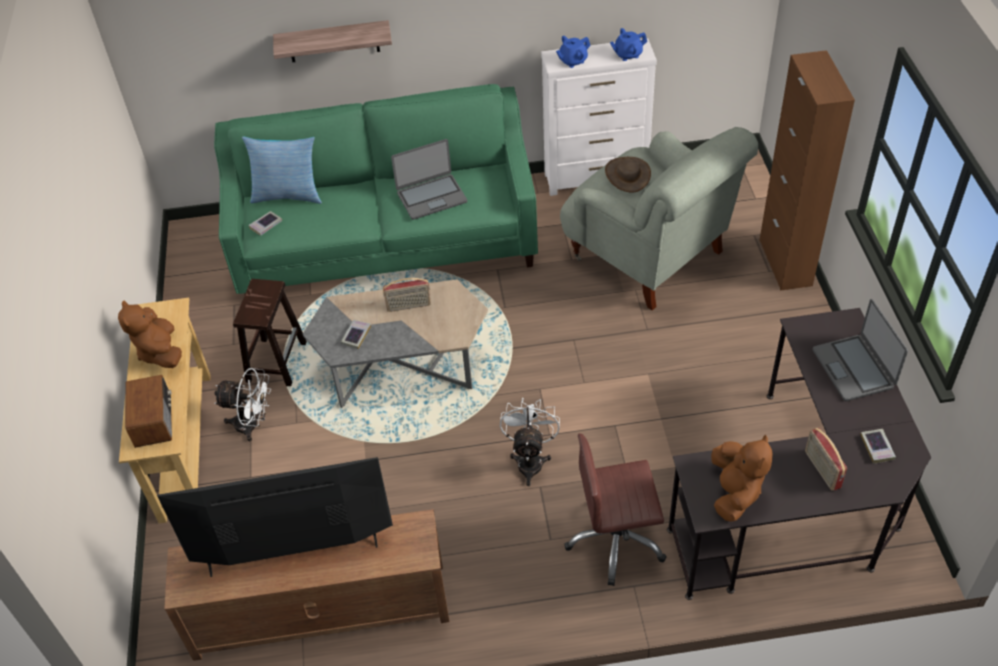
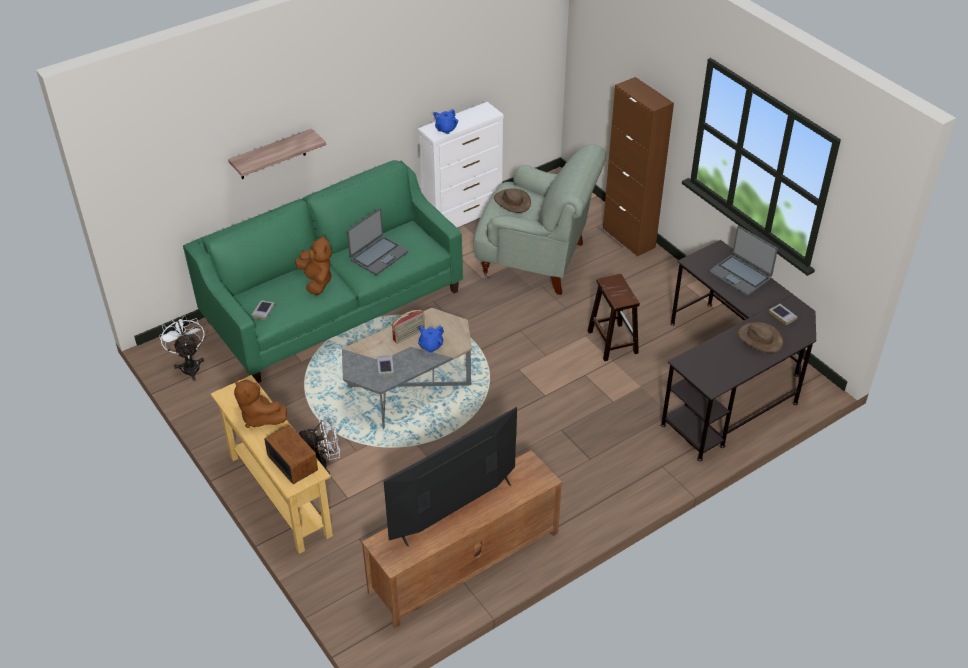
camera: 30 degrees left, 5 degrees down
brown stool [233,279,307,386] -> brown stool moved to [588,274,640,361]
pillow [242,136,322,204] -> none
white fan [500,398,560,486] -> white fan moved to [159,315,204,381]
brown office chair [564,434,667,586] -> none
blue teapot [610,28,647,61] -> blue teapot moved to [418,326,444,353]
brown plush toy [711,434,772,522] -> brown plush toy moved to [295,234,332,295]
radio [805,428,847,491] -> brown hat [737,322,783,353]

